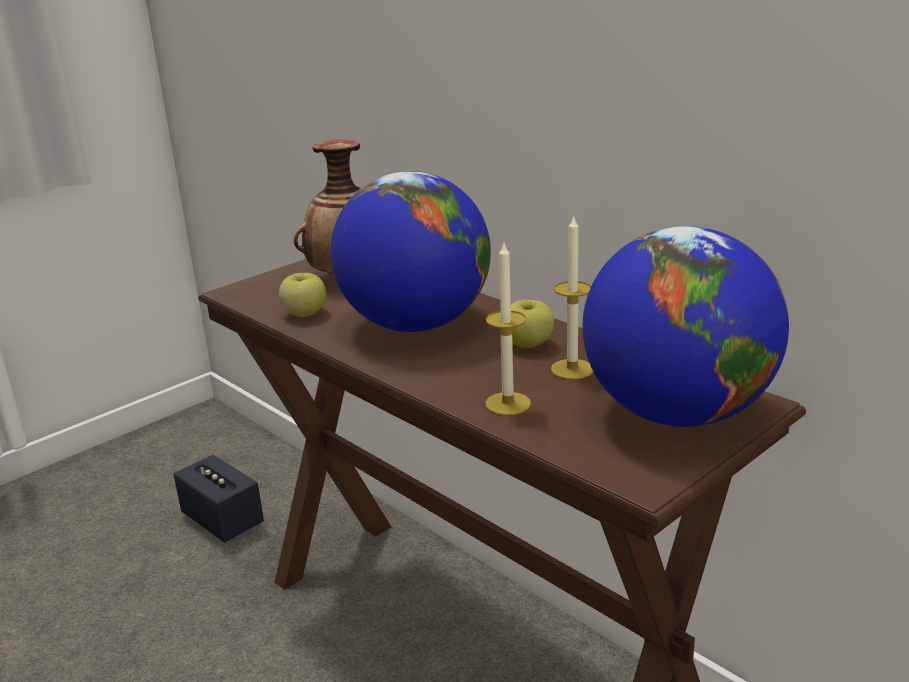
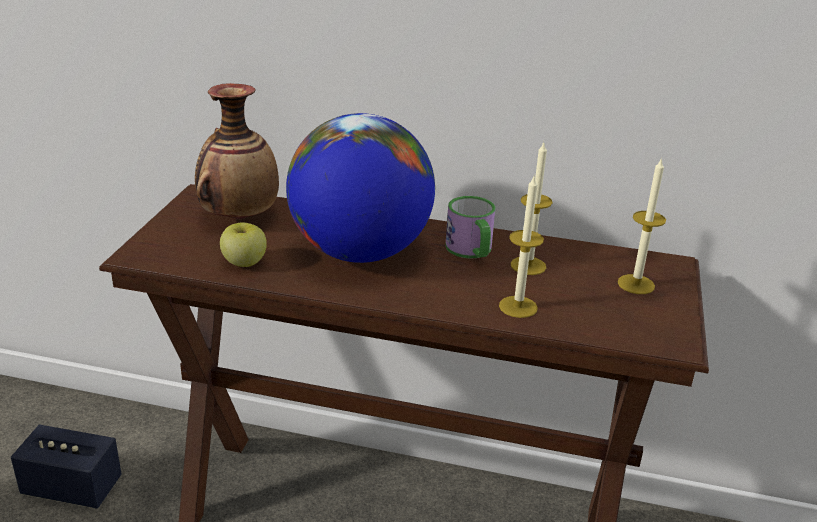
camera: 35 degrees left, 5 degrees up
apple [511,300,554,348] -> mug [445,196,496,259]
globe [582,226,789,427] -> candle [618,157,666,294]

